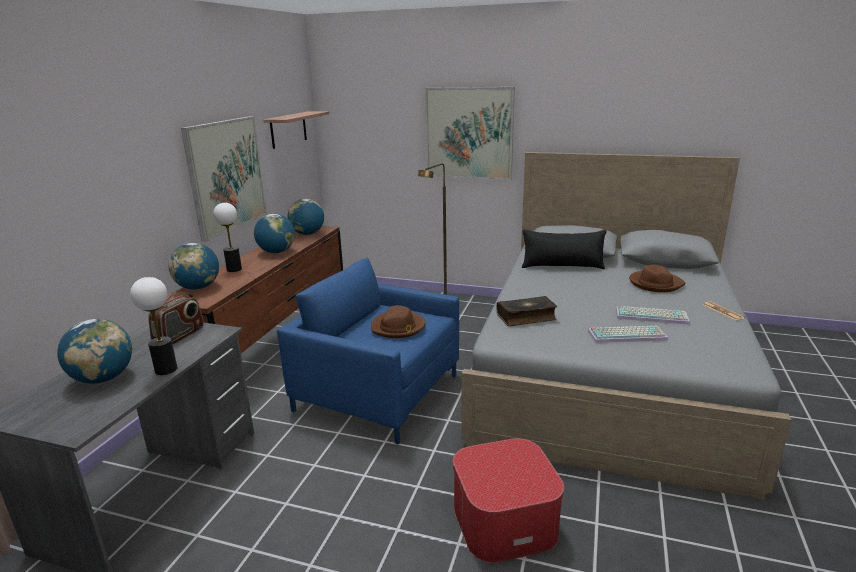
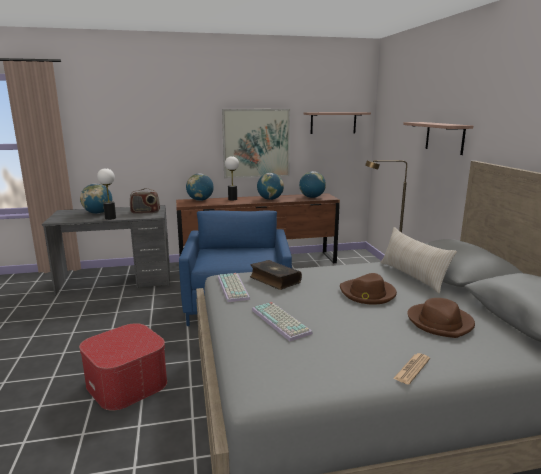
camera: 60 degrees right, 5 degrees down
brown hat [371,305,426,338] -> brown hat moved to [340,273,397,305]
picture [425,87,515,180] -> shelf [403,122,473,155]
black pillow [522,229,607,269] -> beige pillow [381,227,457,294]
keyboard [616,306,690,325] -> keyboard moved to [218,273,250,303]

